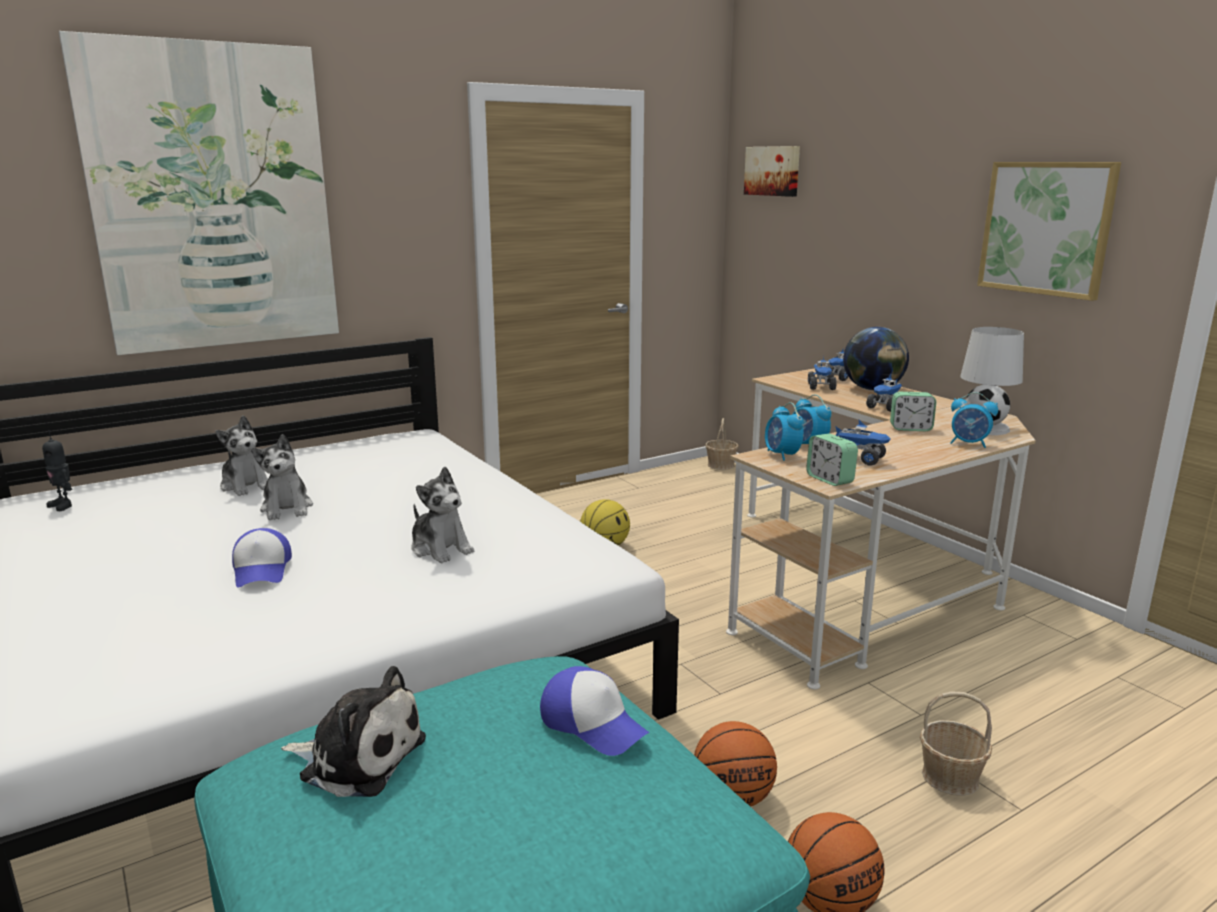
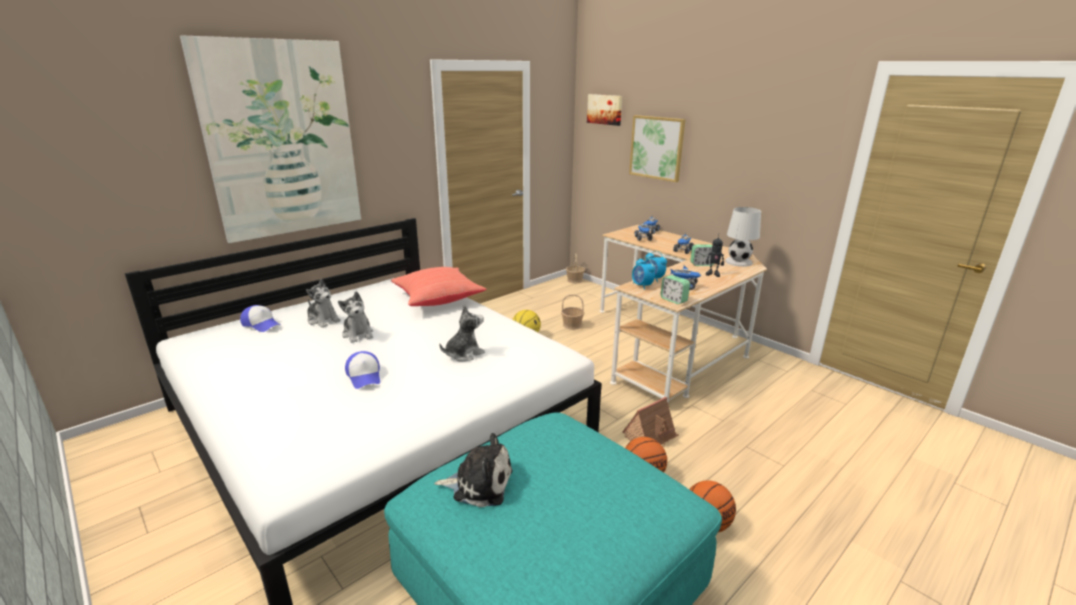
camera: 10 degrees left, 5 degrees up
toy robot [42,430,72,511] -> toy robot moved to [706,236,724,277]
plush toy [411,467,474,563] -> plush toy turned 75 degrees counterclockwise [439,305,485,362]
cap [540,666,649,756] -> cap moved to [240,305,280,332]
globe [843,327,909,390] -> none
basket [920,691,992,796] -> basket moved to [561,294,584,330]
alarm clock [950,392,998,448] -> none
picture [977,162,1121,301] -> picture moved to [629,115,685,182]
none -> red pillow [391,267,486,306]
none -> toy house [622,396,679,447]

